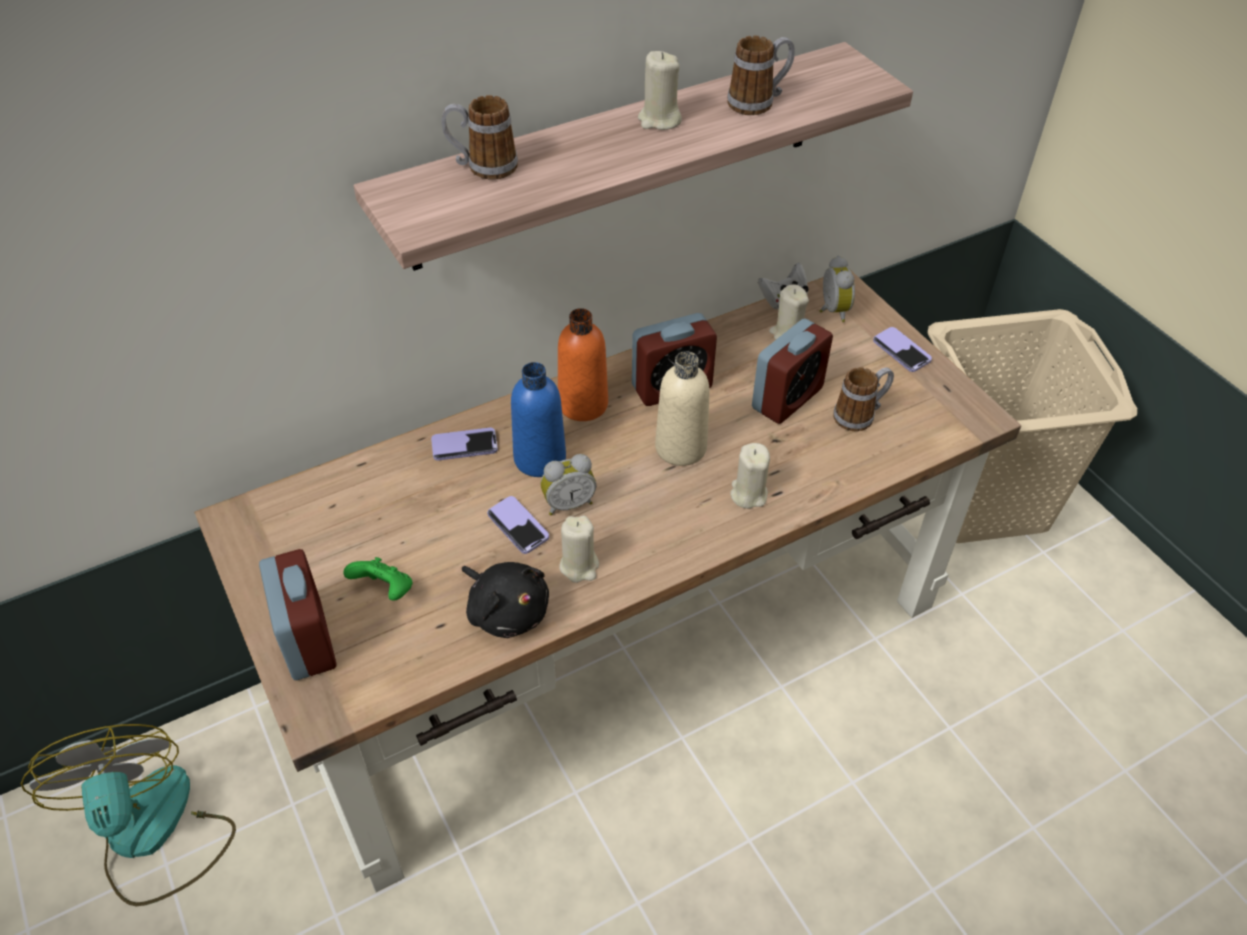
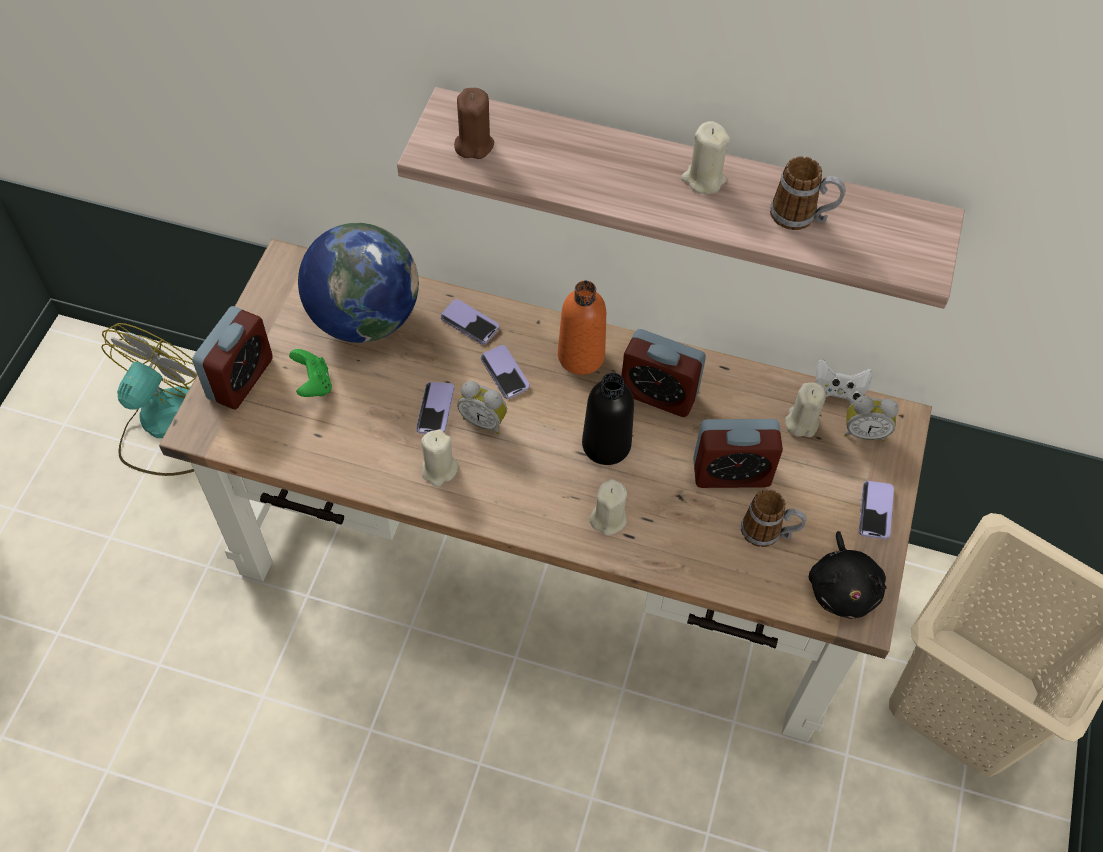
camera: 45 degrees right, 10 degrees up
mug [441,95,518,180] -> none
black plush toy [462,562,549,638] -> black plush toy moved to [809,531,886,619]
blue bottle [511,362,566,477] -> phone [481,345,530,399]
beige bottle [655,351,710,466] -> black bottle [582,372,634,465]
alarm clock [820,256,855,322] -> alarm clock turned 60 degrees clockwise [844,396,899,441]
none -> globe [298,223,419,343]
none -> brown candle [454,88,494,159]

